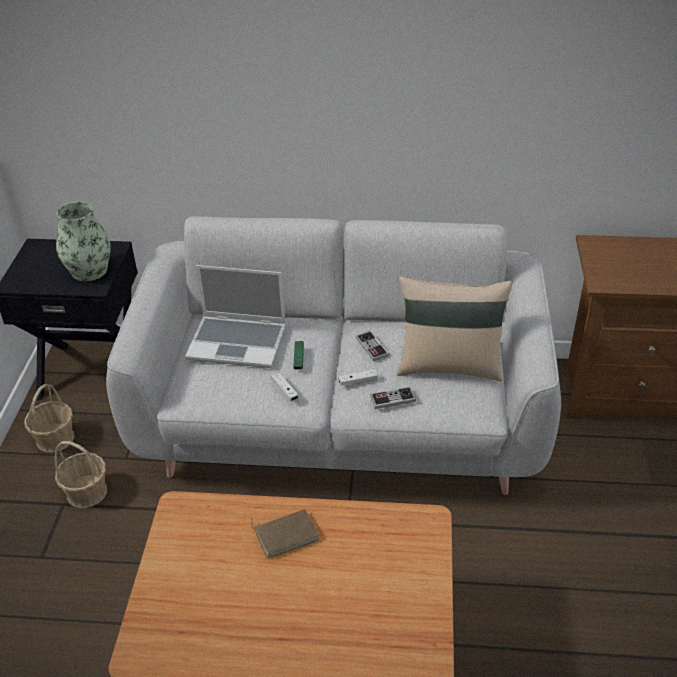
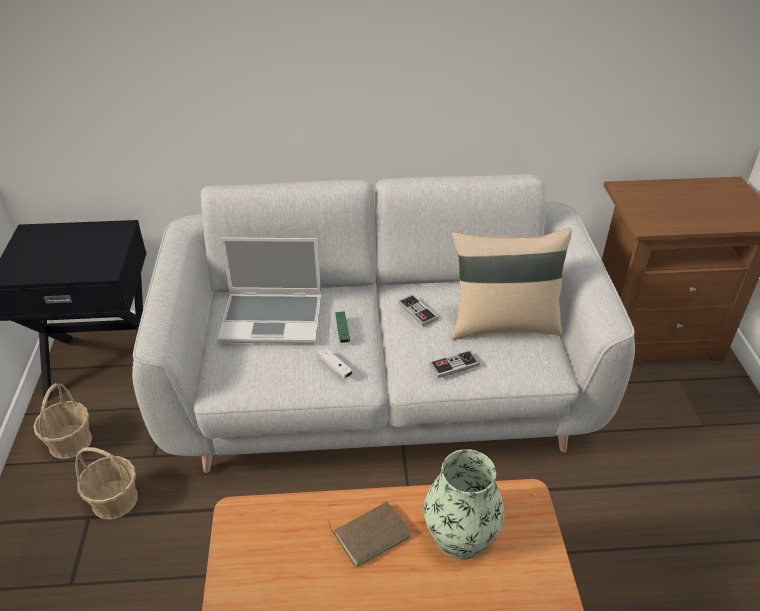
camera: 10 degrees left, 0 degrees up
vase [56,202,111,281] -> vase moved to [424,449,504,560]
white game controller [338,369,378,385] -> none

